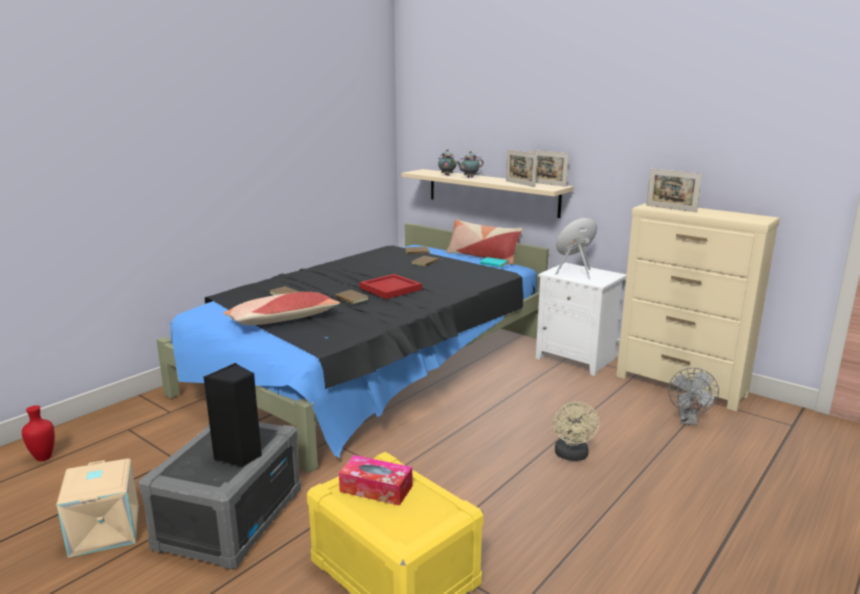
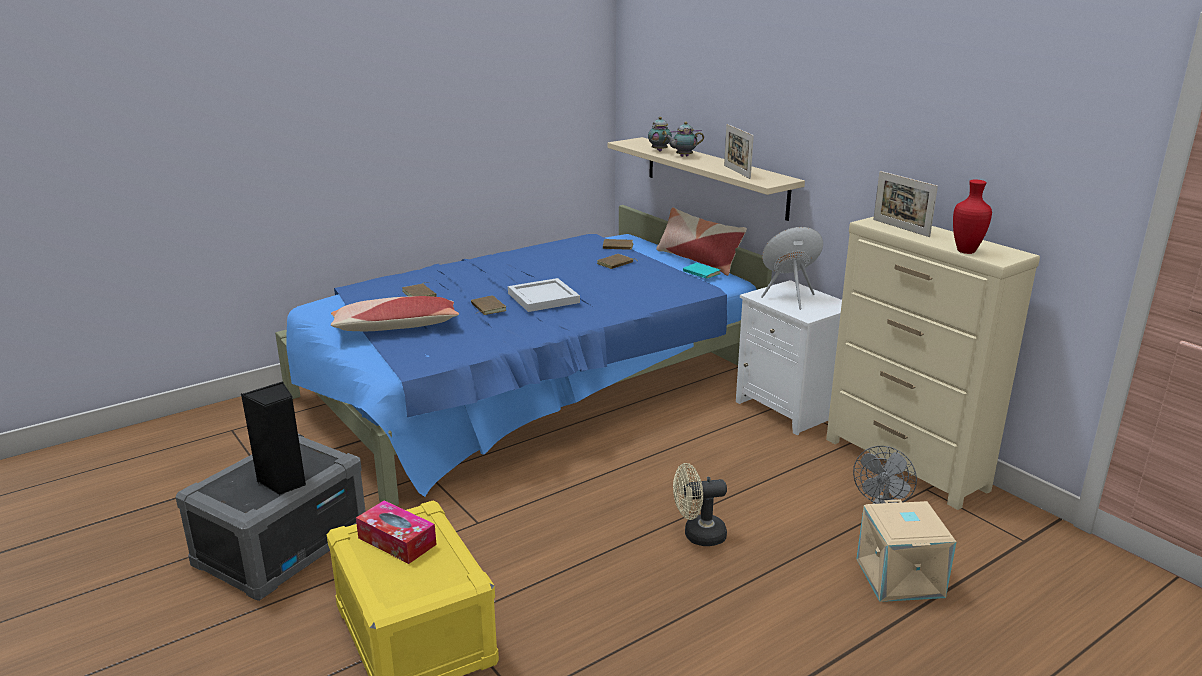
camera: 15 degrees right, 5 degrees up
red vase [22,405,55,461] -> red vase moved to [953,180,992,254]
beige storage box [56,458,139,558] -> beige storage box moved to [856,499,956,602]
black bed [156,223,549,473] -> blue bed [275,205,772,506]
red tray [359,274,422,299] -> white tray [508,278,580,312]
picture frame [529,150,569,187] -> none
beige fan [553,402,600,461] -> beige fan turned 60 degrees clockwise [673,463,727,546]

